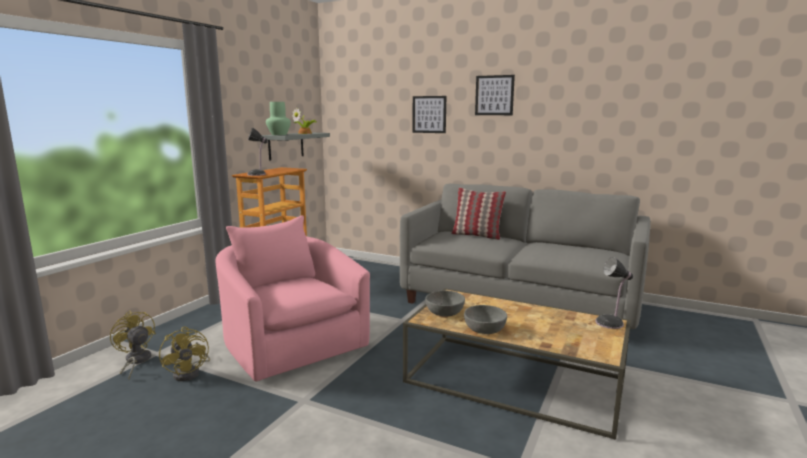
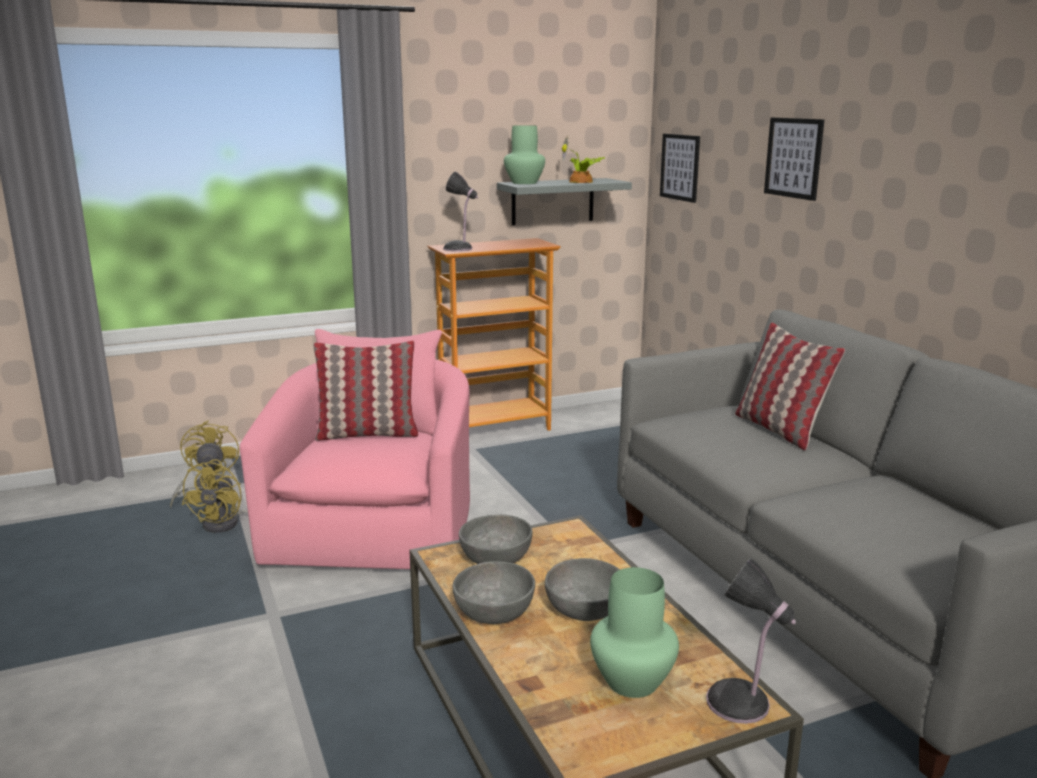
camera: 40 degrees right, 5 degrees up
picture [475,75,515,115] -> picture moved to [660,134,700,203]
none -> pillow [313,340,418,441]
none -> grey bowl [545,558,620,621]
none -> green vase [590,567,679,698]

